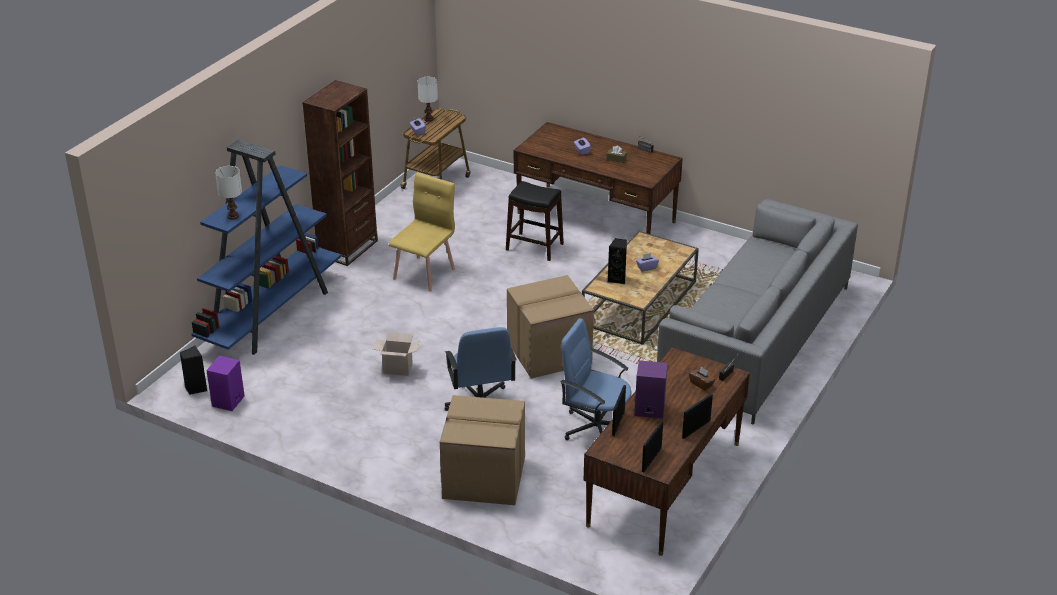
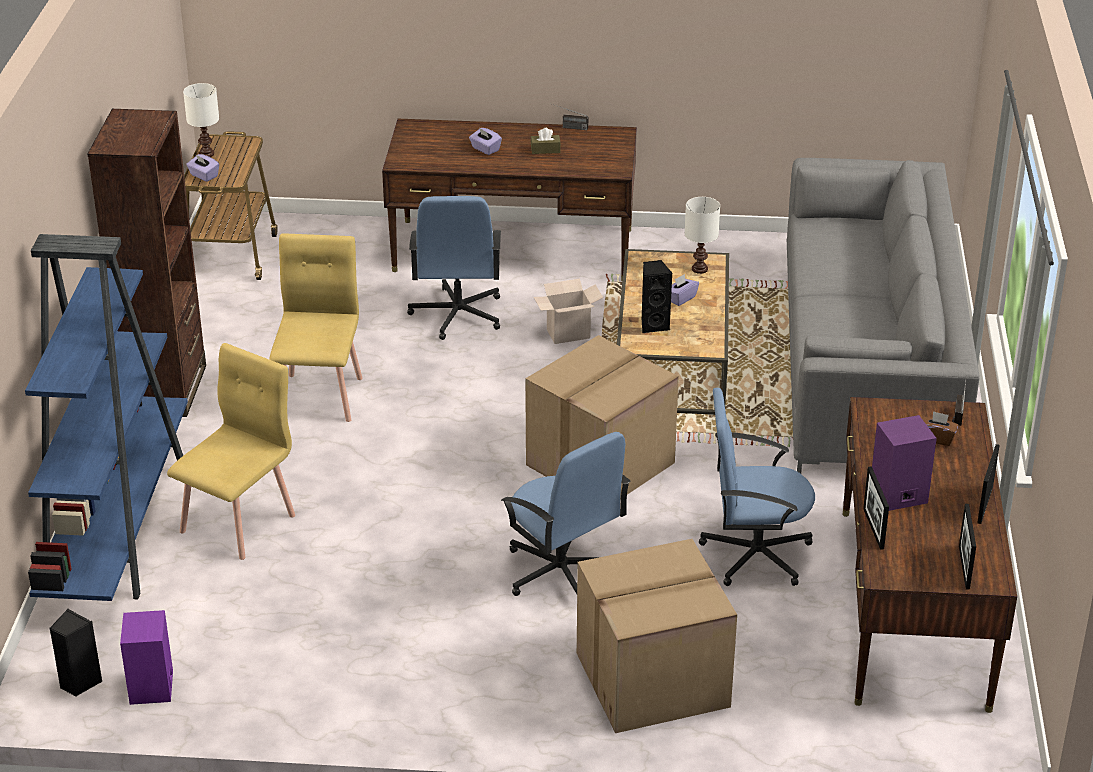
camera: 25 degrees left, 0 degrees up
white table lamp [215,166,242,220] -> white table lamp moved to [685,197,720,274]
cardboard box [373,332,420,376] -> cardboard box moved to [534,279,603,344]
black stool [506,181,564,261] -> blue office chair [407,196,501,340]
none -> yellow chair [167,343,295,560]

